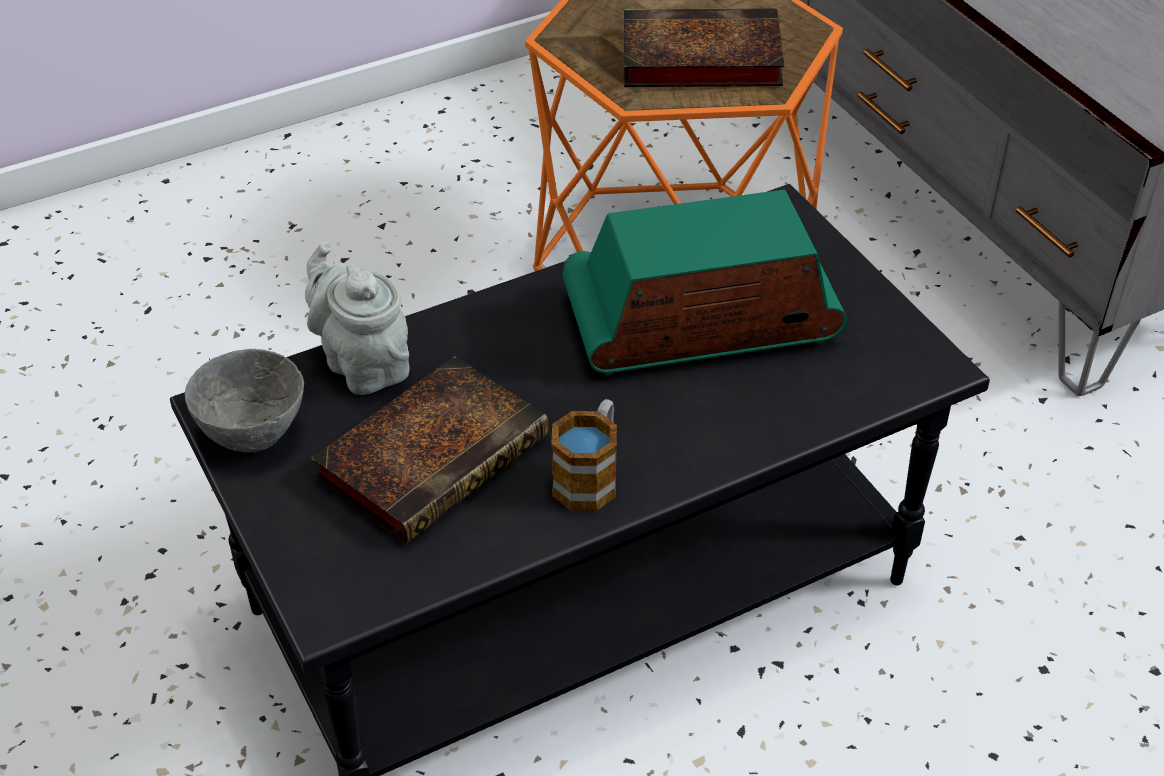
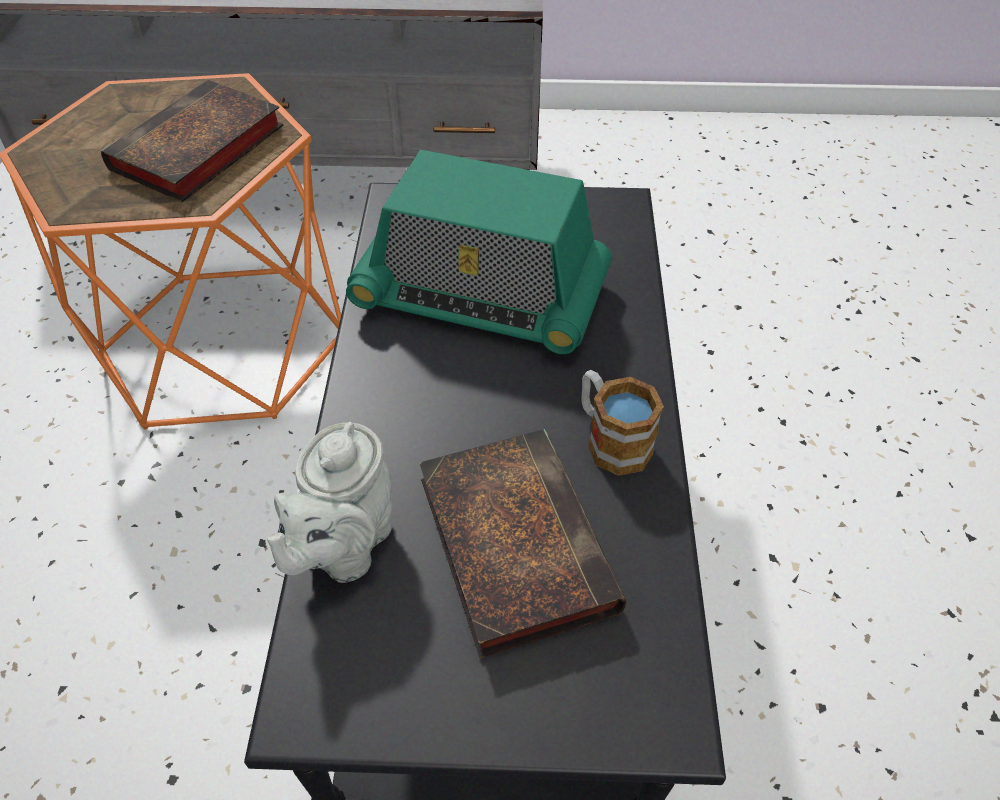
camera: 60 degrees left, 5 degrees up
grey bowl [184,349,304,453] -> none
grey teapot [305,242,409,395] -> grey teapot turned 60 degrees counterclockwise [267,422,392,583]
radio [562,190,847,376] -> radio turned 90 degrees counterclockwise [346,150,612,354]

